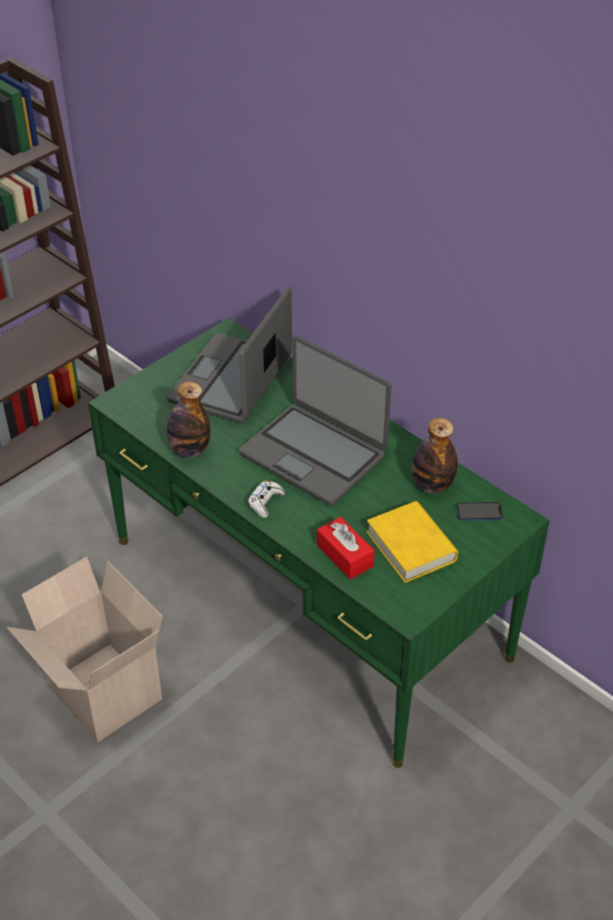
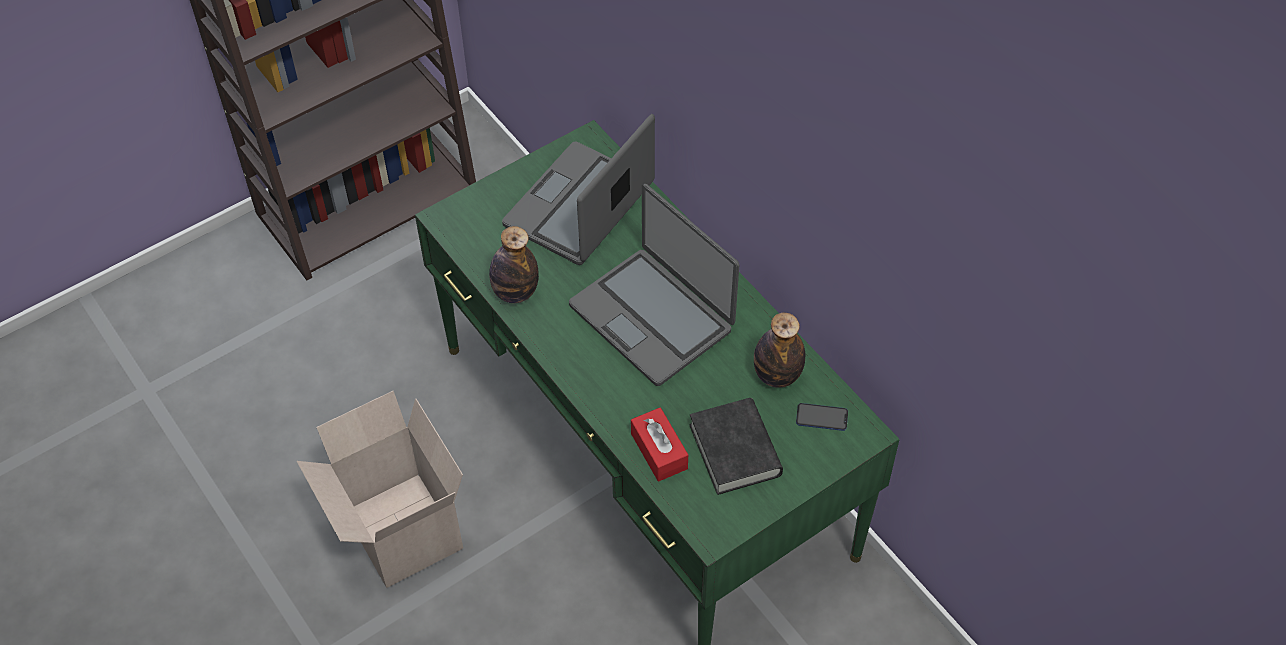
camera: 10 degrees right, 10 degrees up
white game controller [247,480,285,518] -> none
yellow book [366,501,458,583] -> black book [689,398,783,495]

